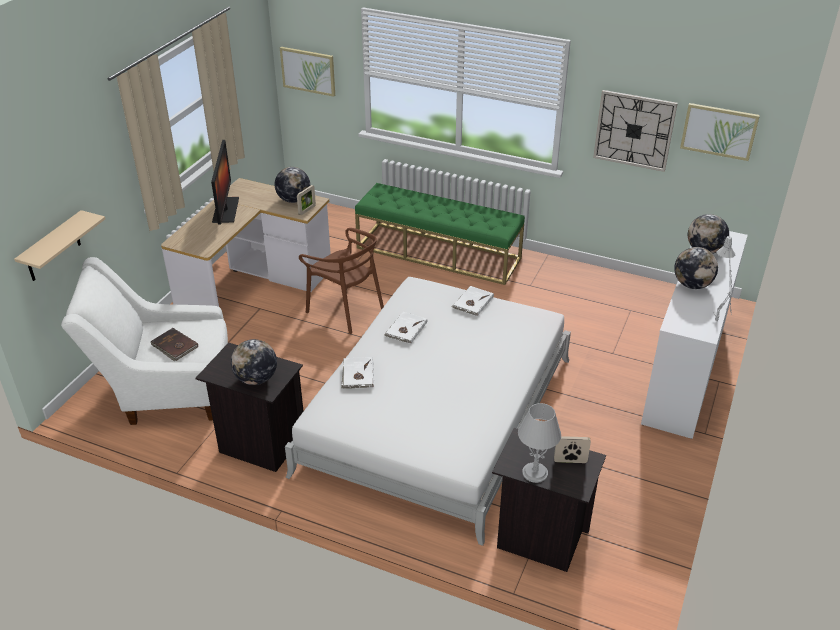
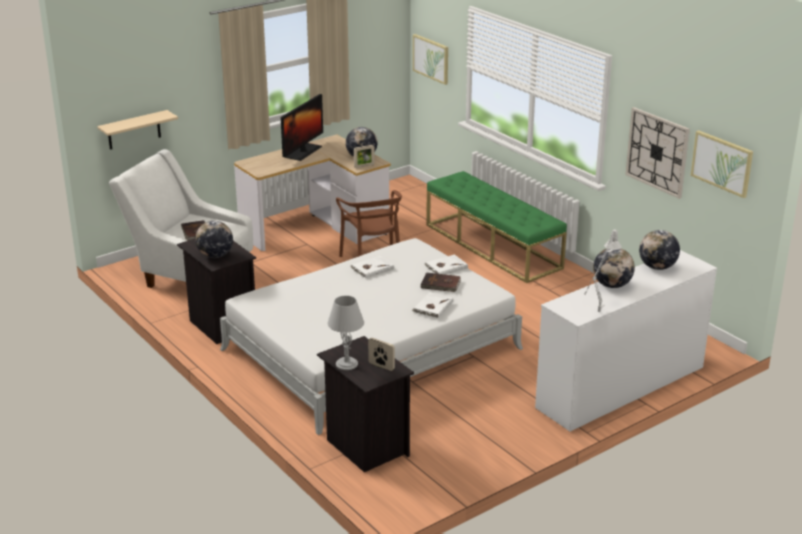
camera: 30 degrees right, 10 degrees down
white book [341,357,374,389] -> white book moved to [412,292,453,318]
none -> brown book [420,272,461,292]

